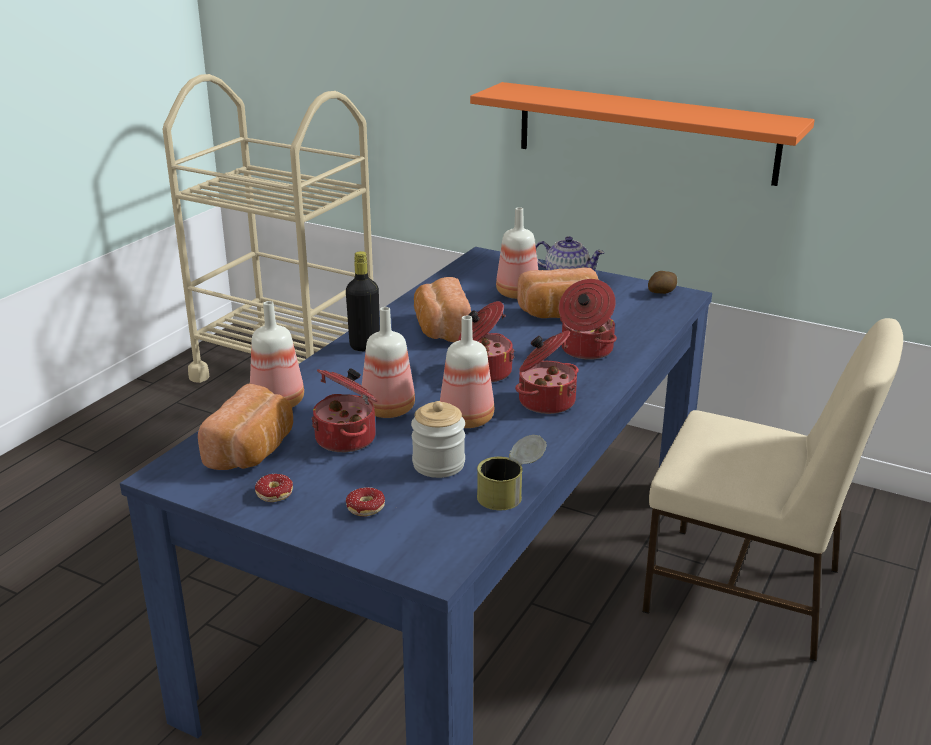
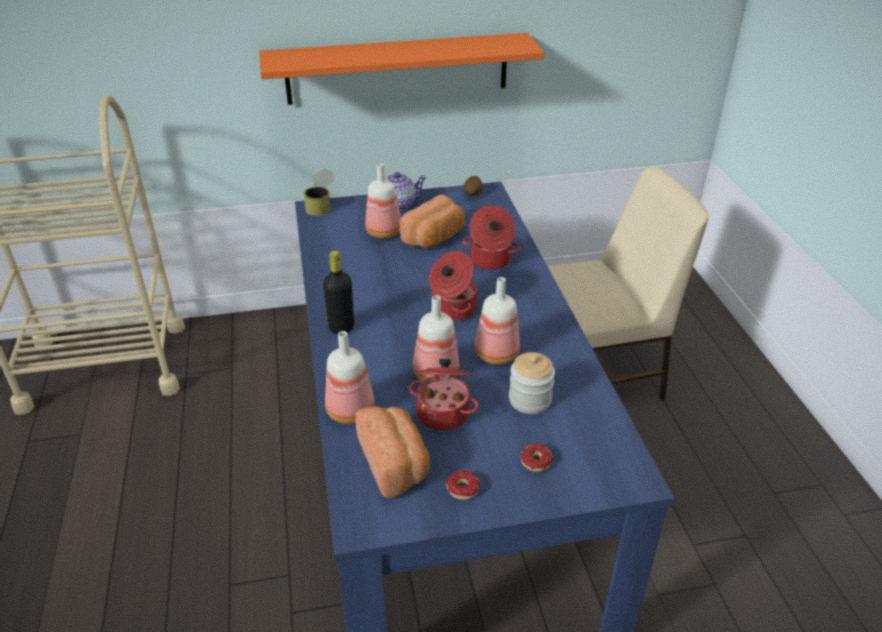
camera: 40 degrees left, 10 degrees up
bread [414,277,471,342] -> none
can [477,435,547,510] -> can moved to [303,170,334,216]
cooking pot [515,330,579,414] -> none

